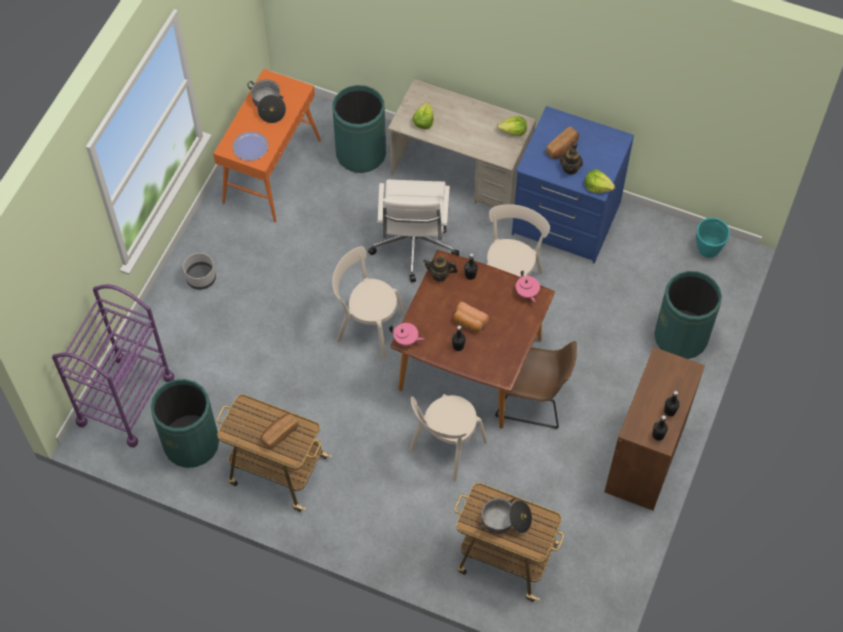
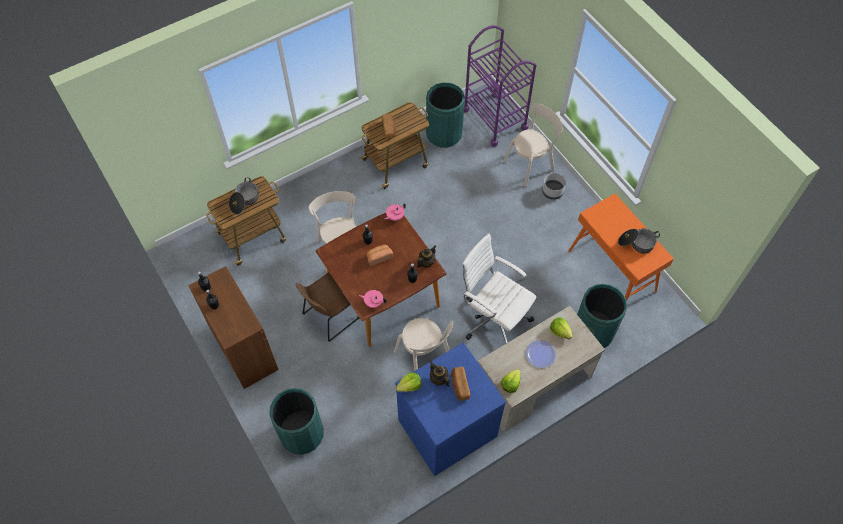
camera: 125 degrees right, 0 degrees up
plate [233,132,268,161] -> plate moved to [526,340,556,368]
beige chair [332,246,406,358] -> beige chair moved to [503,103,563,187]
turquoise planter [696,218,730,258] -> none

